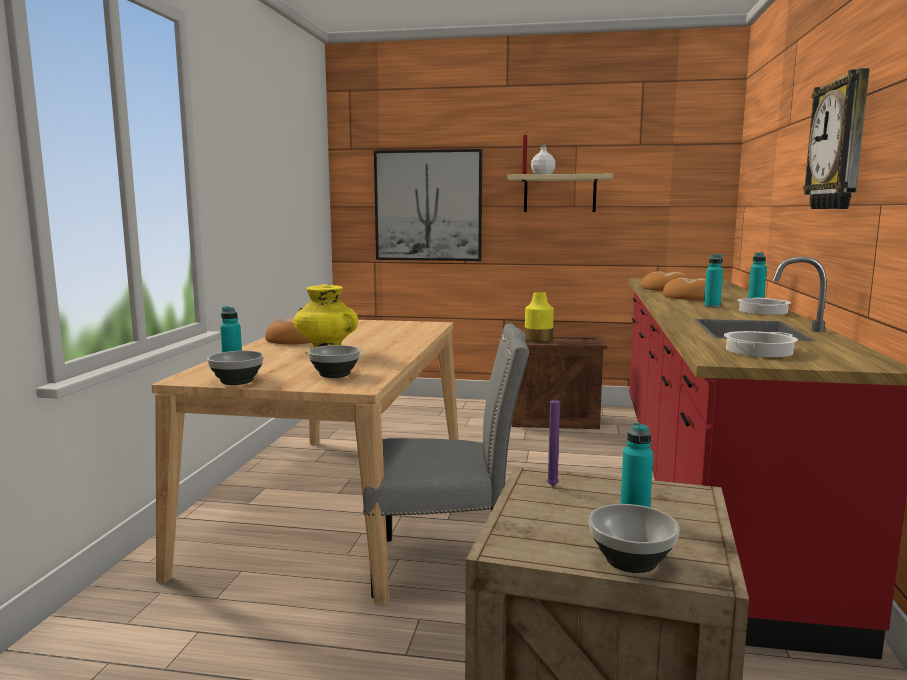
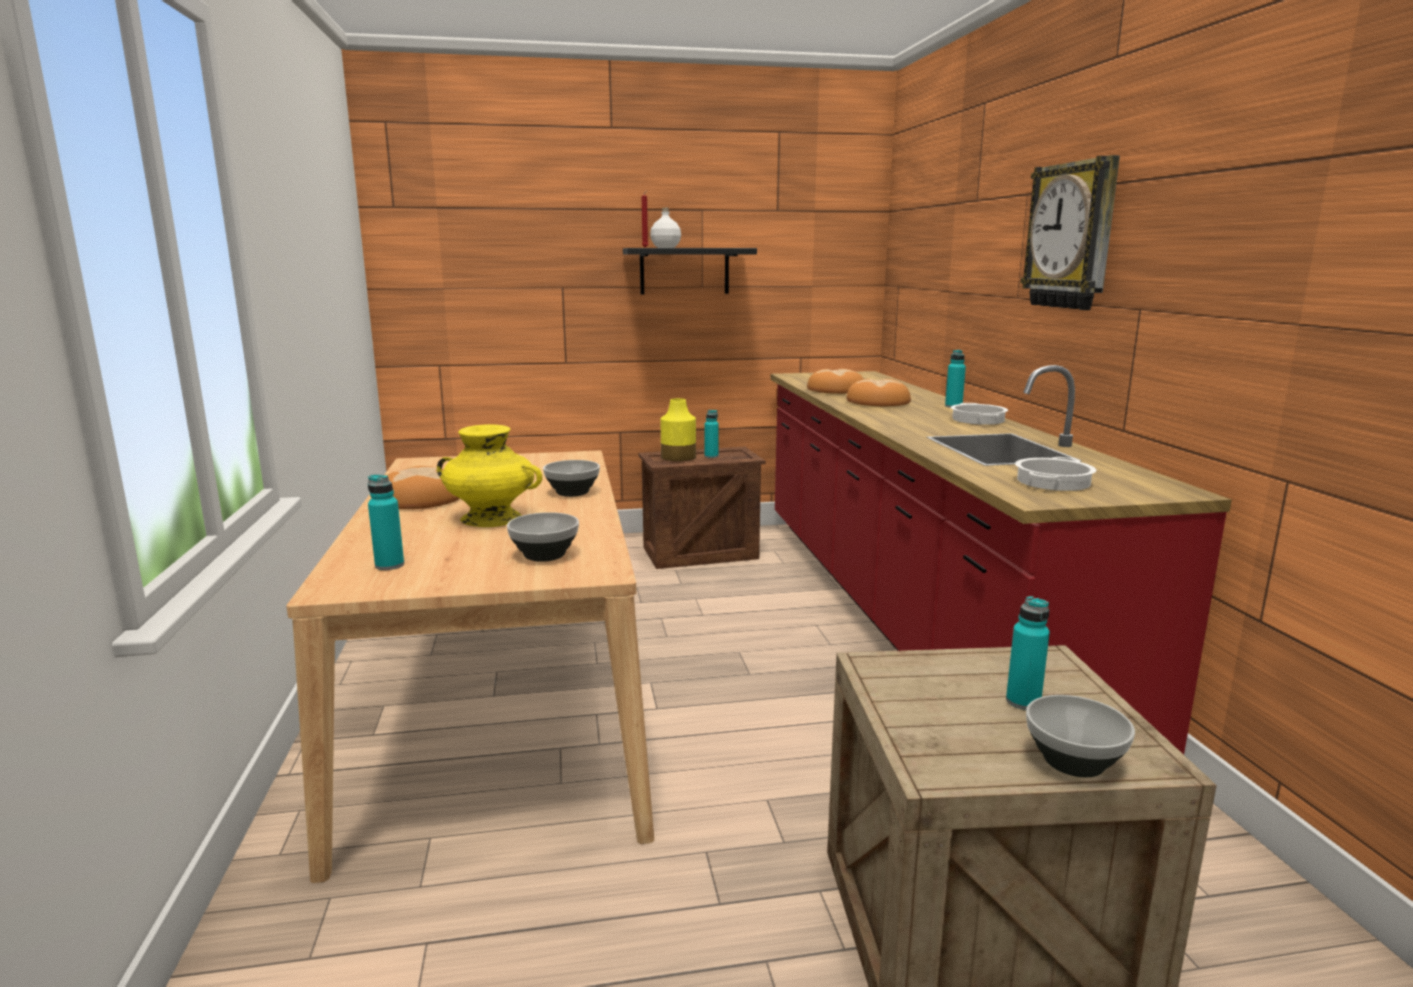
camera: 20 degrees left, 5 degrees up
bowl [207,351,264,385] -> bowl moved to [543,460,600,497]
grey chair [363,323,529,598] -> none
picture [374,149,482,261] -> none
beige shelf [507,174,613,212] -> black shelf [623,248,757,295]
purple candle [547,393,565,486] -> none
turquoise bottle [704,254,723,308] -> turquoise bottle moved to [705,410,719,458]

